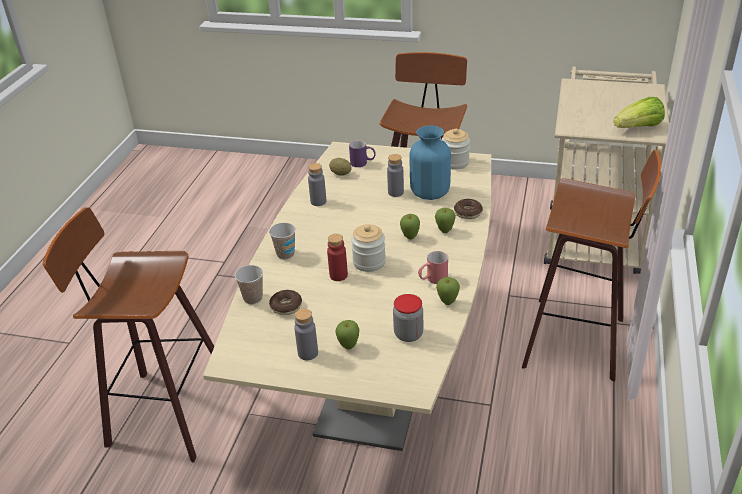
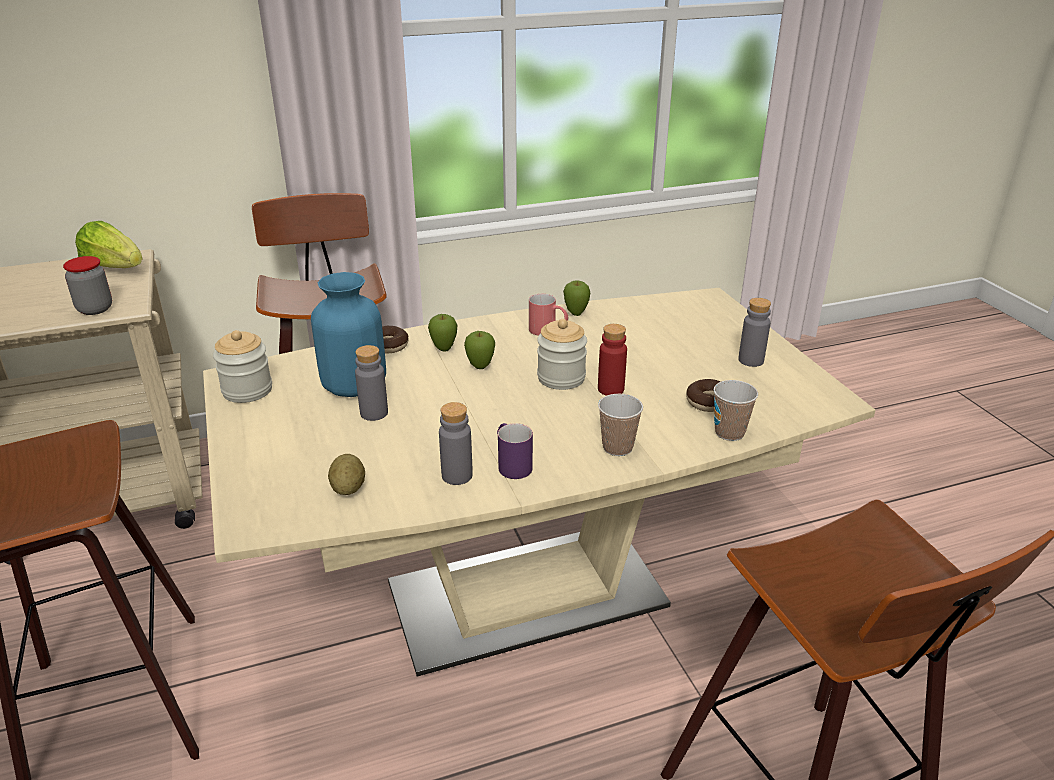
camera: 125 degrees left, 5 degrees down
apple [335,320,359,349] -> none
purple mug [349,140,376,167] -> purple mug moved to [497,423,533,479]
jar [393,294,423,342] -> jar moved to [63,256,112,315]

